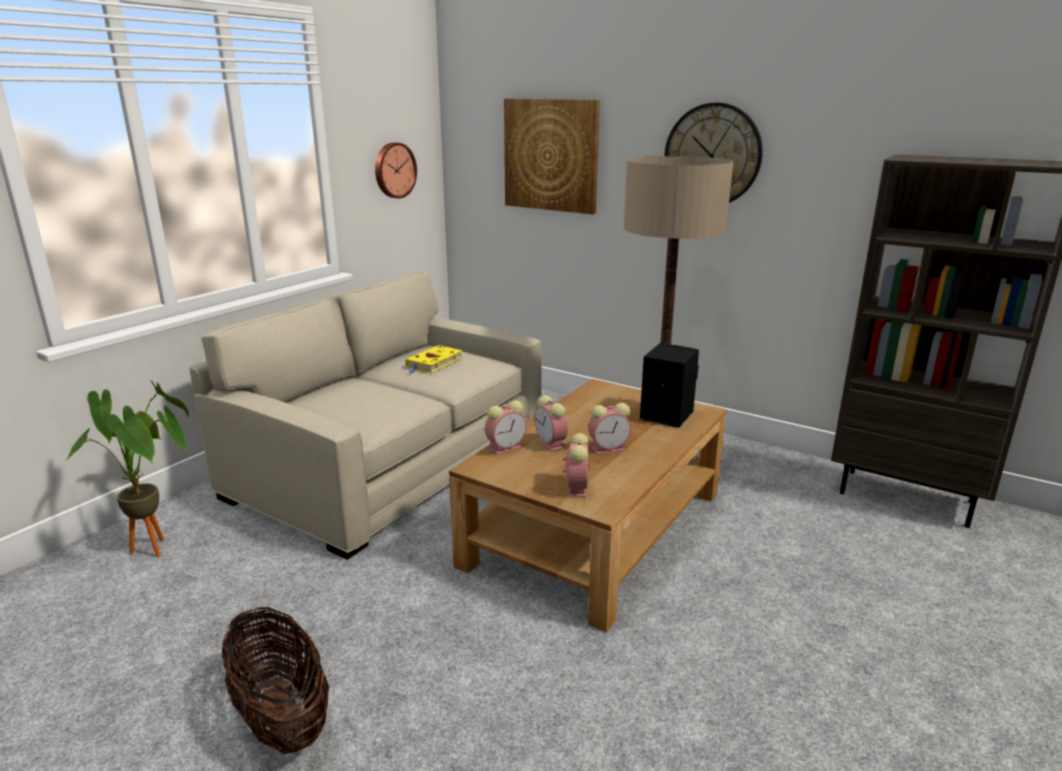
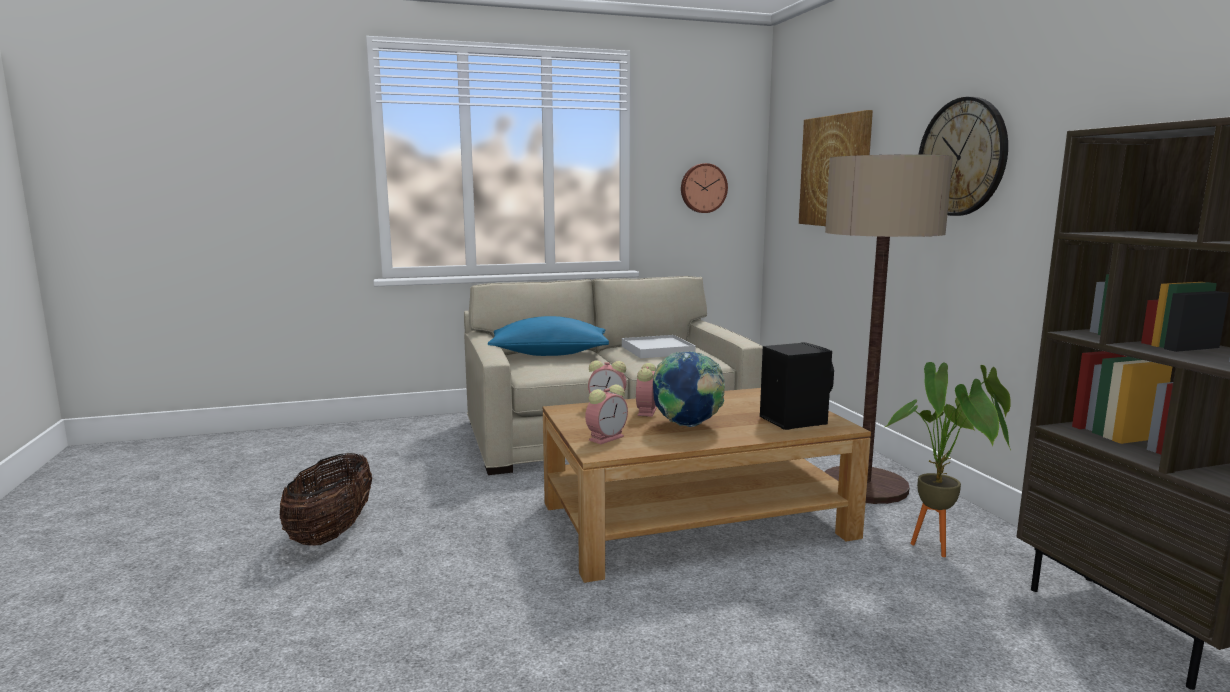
camera: 40 degrees right, 10 degrees down
potted plant [65,380,189,557] -> potted plant moved to [885,362,1011,557]
yellow book [405,345,463,374] -> white tray [622,335,696,358]
alarm clock [588,403,631,455] -> globe [653,351,725,427]
none -> blue pillow [488,316,609,356]

